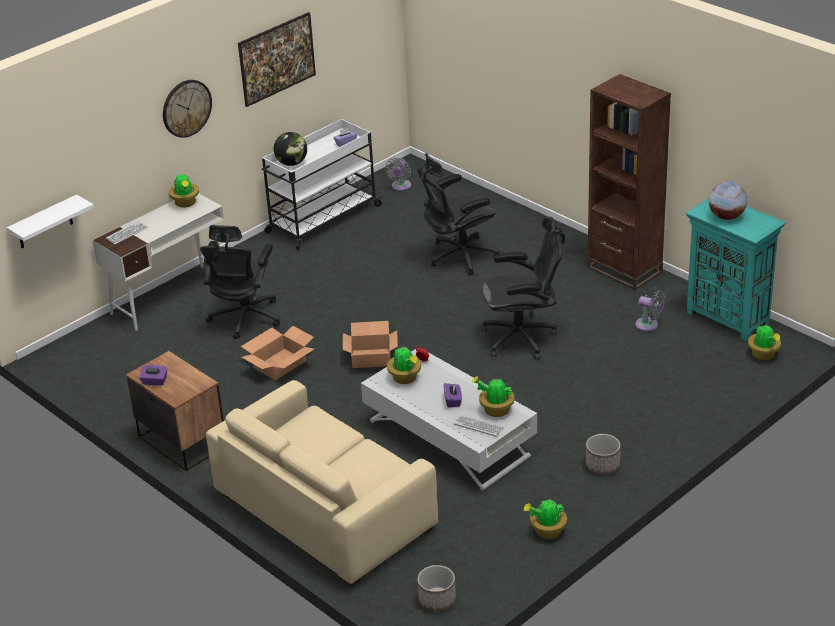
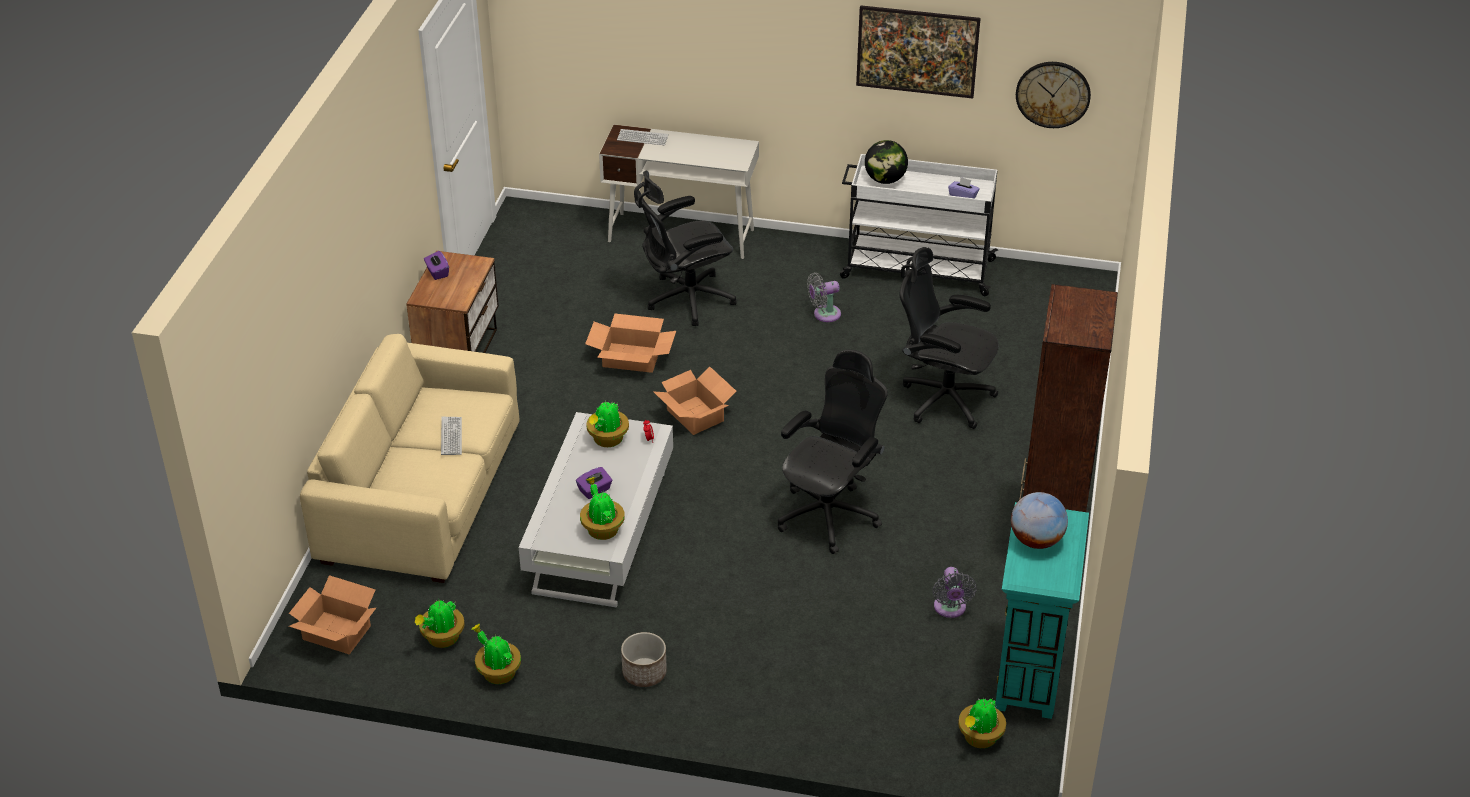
camera: 55 degrees right, 5 degrees up
white shelf [7,195,94,248] -> none
wall clock [163,80,212,138] -> wall clock moved to [1016,62,1091,128]
potted plant [169,172,199,208] -> potted plant moved to [415,600,465,648]
grey fan [385,158,411,191] -> grey fan moved to [807,273,841,322]
planter [418,565,456,611] -> cardboard box [289,575,377,654]
keyboard [453,415,504,437] -> keyboard moved to [441,417,462,455]
office chair [482,216,565,359] -> office chair turned 105 degrees counterclockwise [778,349,888,554]

